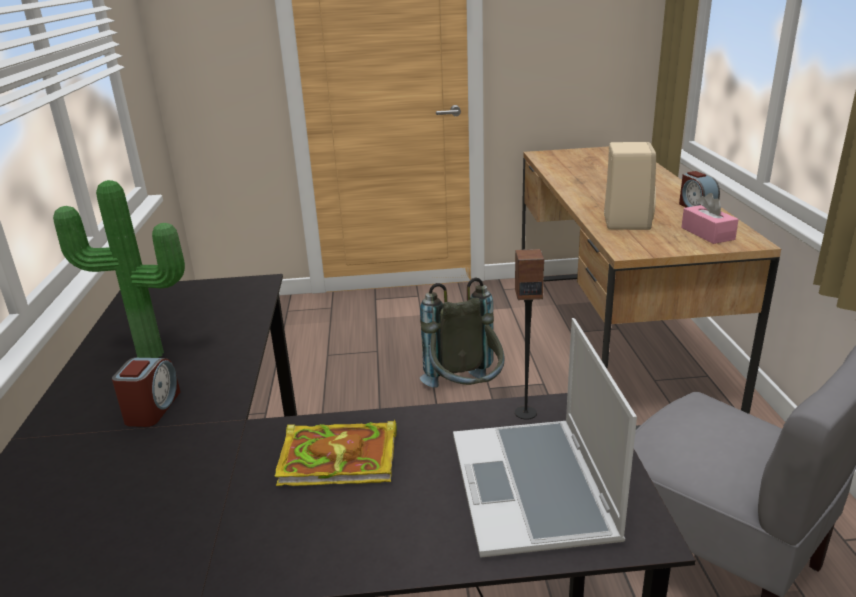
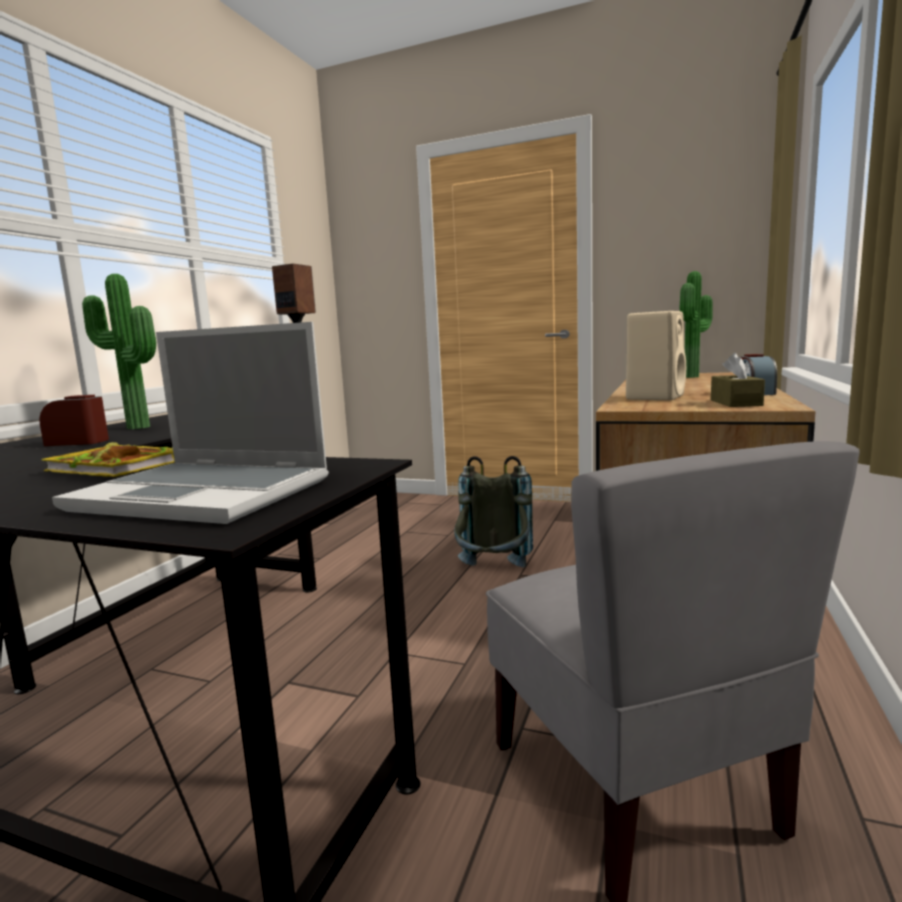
camera: 25 degrees right, 15 degrees down
alarm clock [112,358,180,427] -> alarm clock turned 120 degrees counterclockwise [39,395,109,446]
laptop [453,318,637,558] -> laptop turned 90 degrees counterclockwise [52,322,329,524]
pink tissue box [681,193,739,244] -> brown tissue box [711,353,765,407]
none -> potted plant [680,271,713,378]

